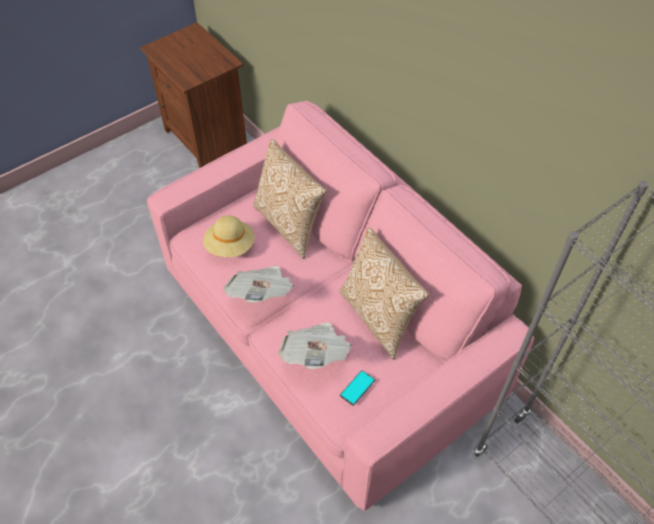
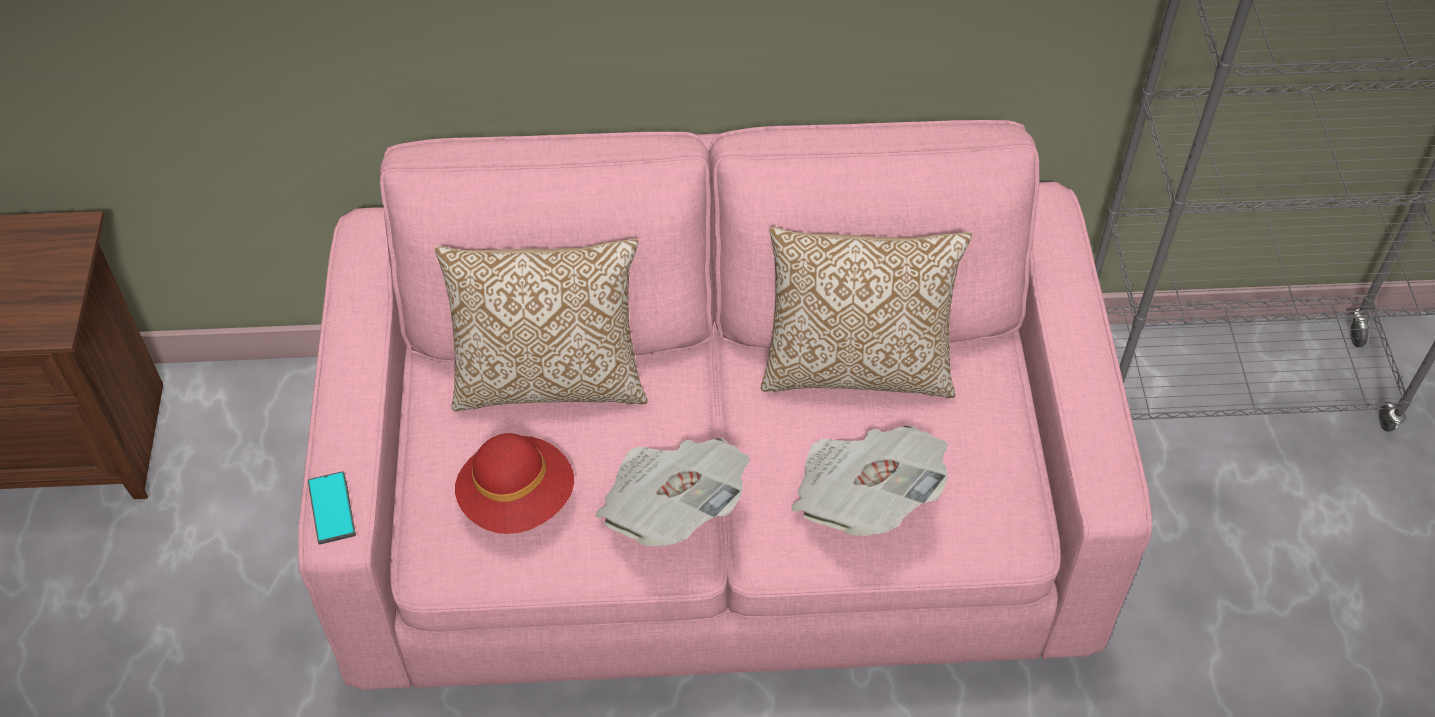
camera: 55 degrees left, 0 degrees up
beige hat [203,215,255,257] -> red hat [455,433,574,534]
phone [340,370,375,406] -> phone moved to [308,471,356,544]

